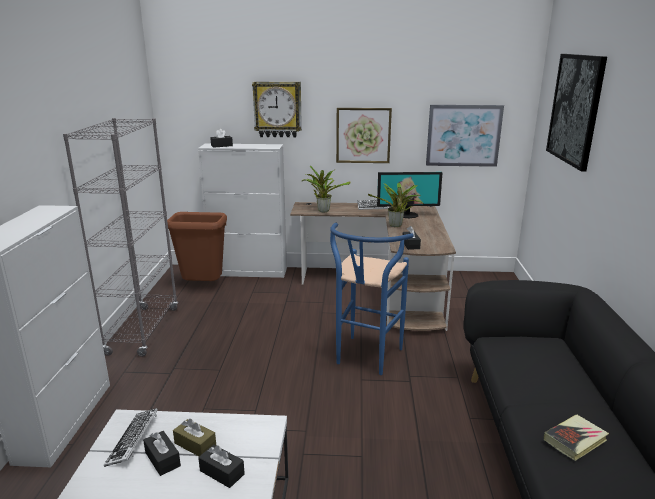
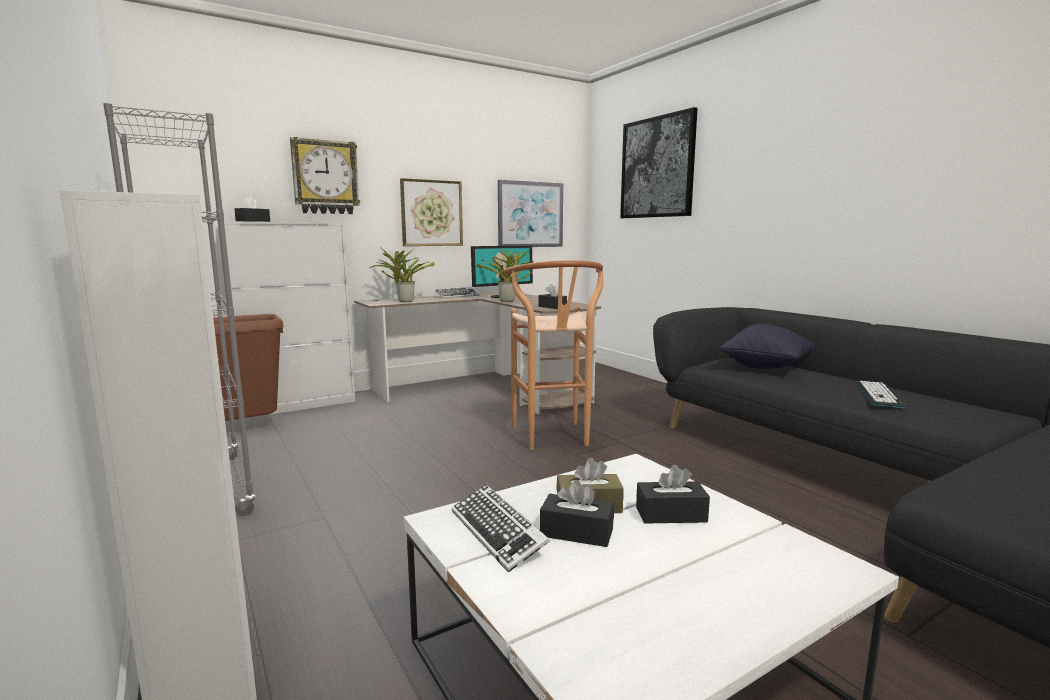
camera: 35 degrees left, 10 degrees down
blue stool [330,223,414,375] -> brown stool [504,261,603,450]
book [544,415,609,461] -> keyboard [857,381,906,408]
none -> black pillow [719,324,816,369]

